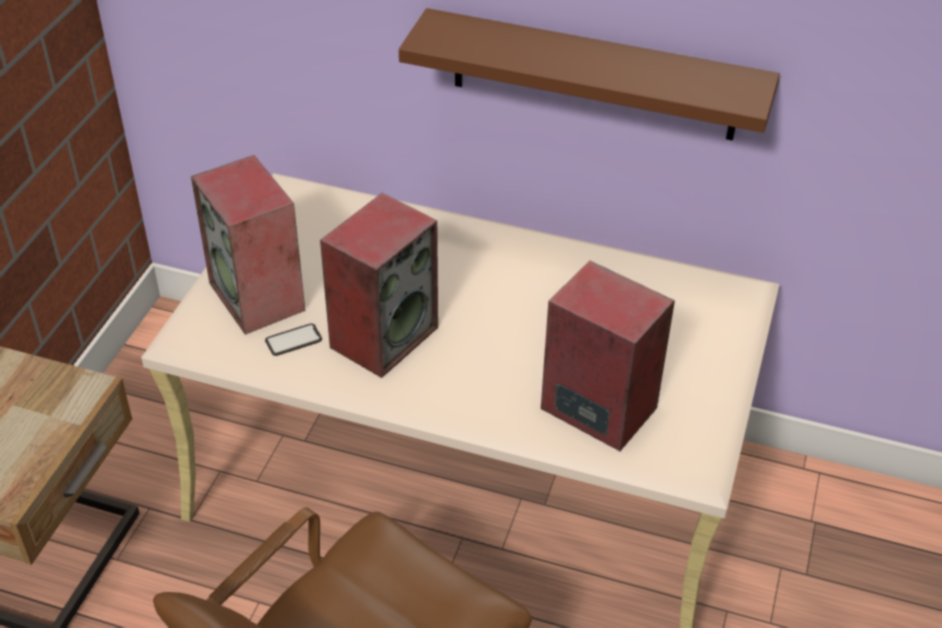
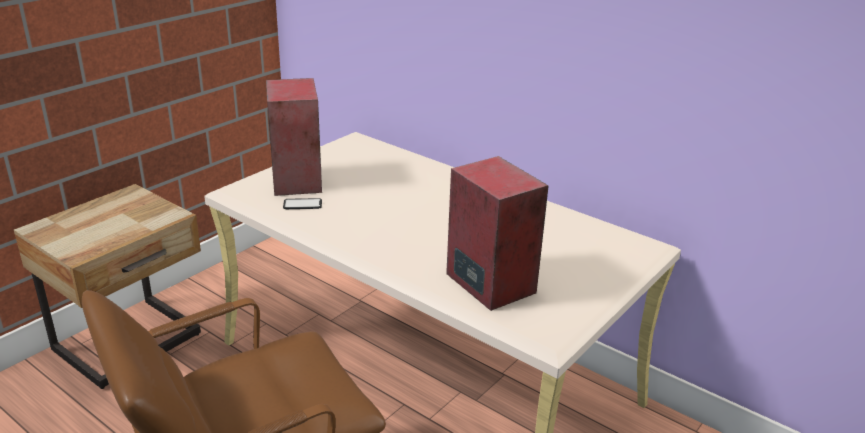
camera: 20 degrees right, 15 degrees down
speaker [320,193,438,378] -> none
brown shelf [399,8,780,141] -> none

